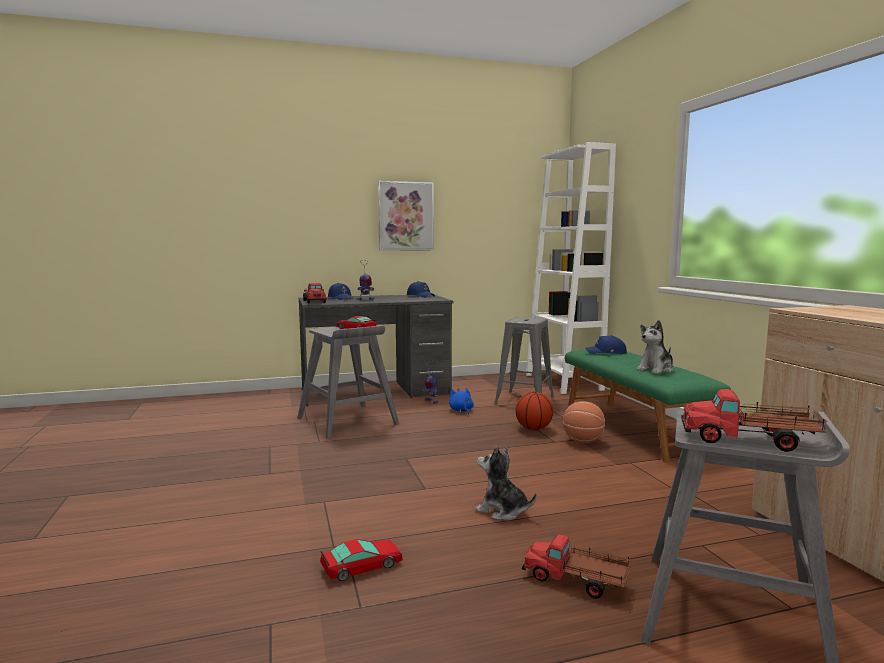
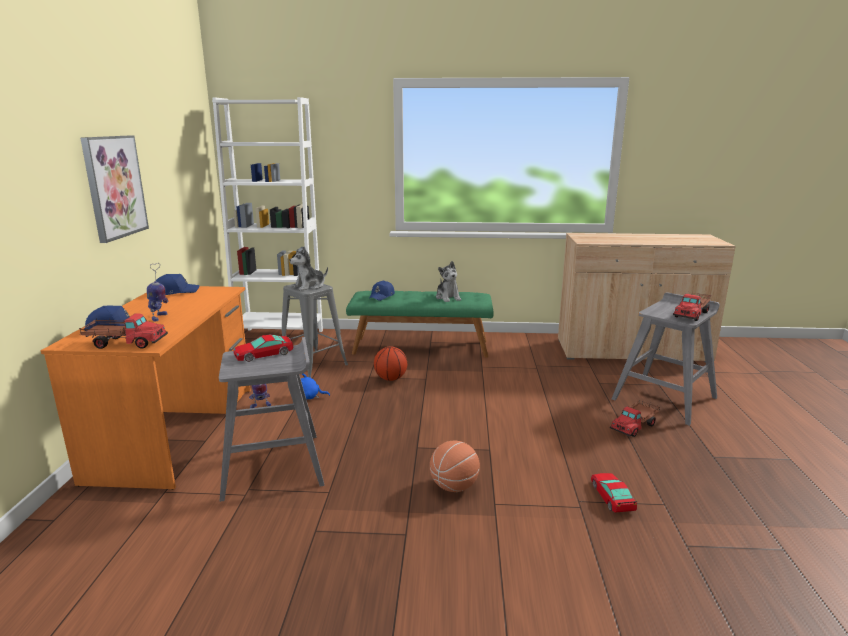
camera: 70 degrees left, 10 degrees up
grey desk [299,295,453,406] -> orange desk [41,286,251,490]
plush toy [475,446,537,521] -> plush toy moved to [289,247,328,291]
basketball [563,401,605,443] -> basketball moved to [430,441,480,492]

